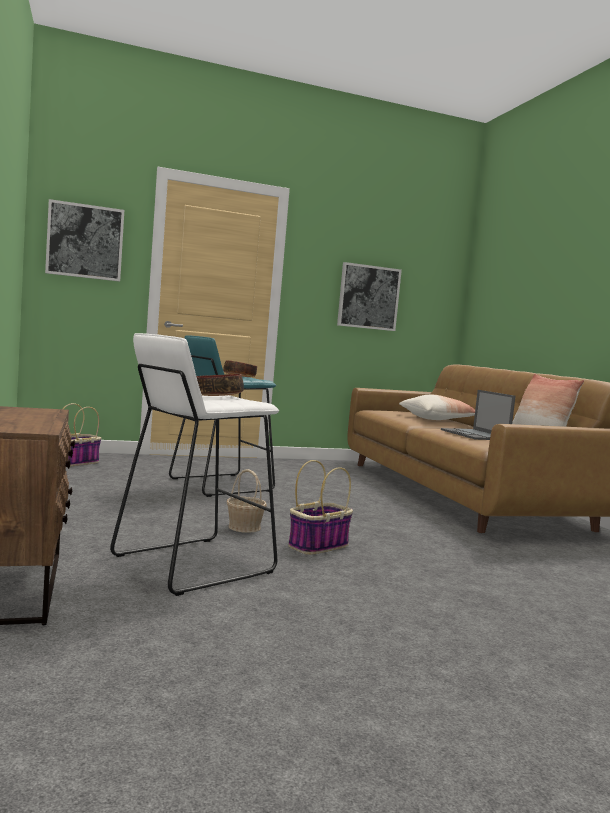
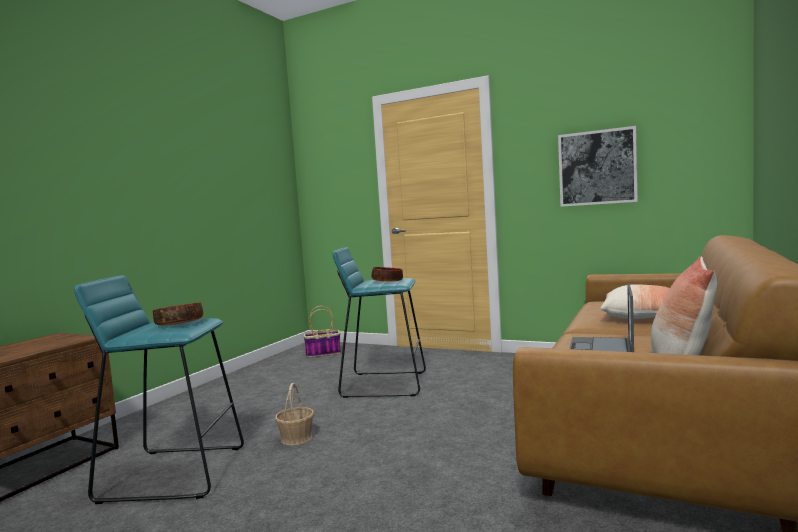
camera: 45 degrees right, 0 degrees up
picture [45,199,124,282] -> none
white stool [110,333,279,596] -> turquoise stool [74,275,244,504]
basket [288,460,353,555] -> none

